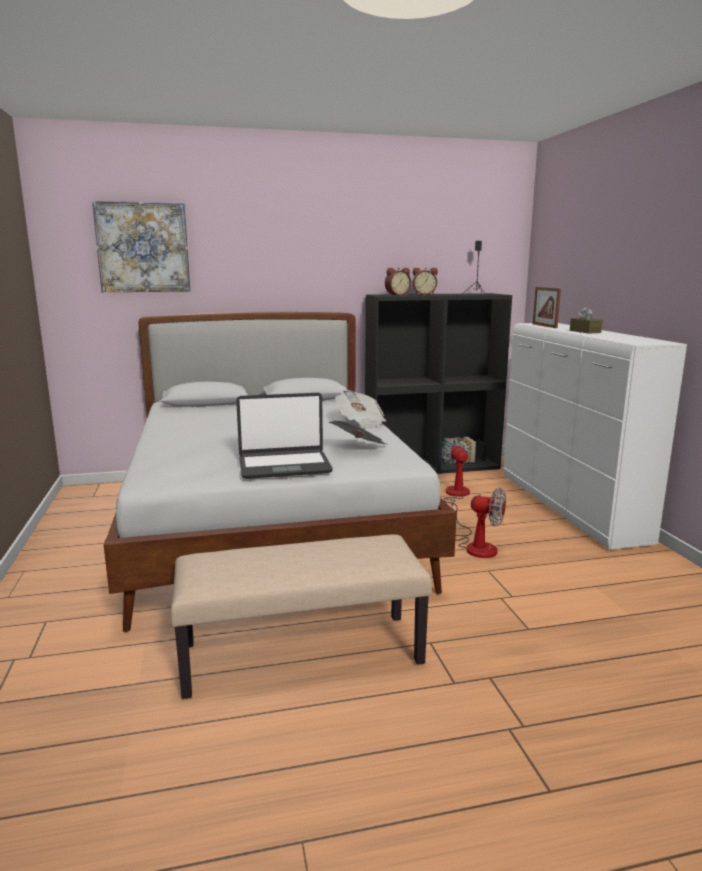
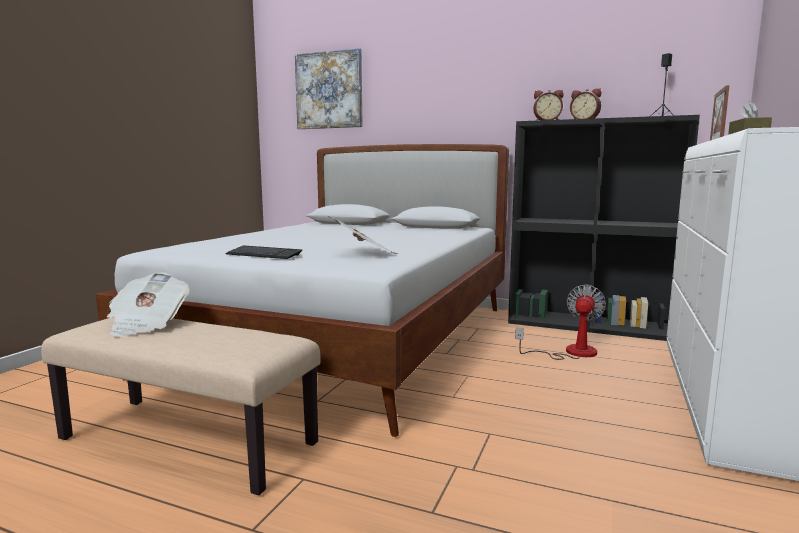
camera: 35 degrees right, 5 degrees down
laptop [236,393,333,479] -> keyboard [225,246,302,259]
newspaper [335,390,386,429] -> newspaper moved to [107,272,190,337]
fan [451,488,506,558] -> none

